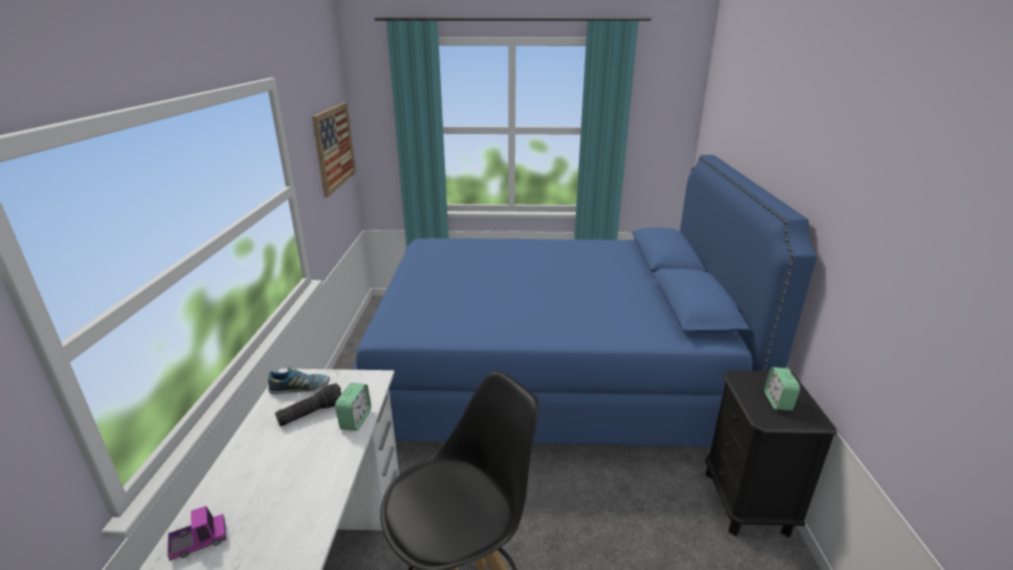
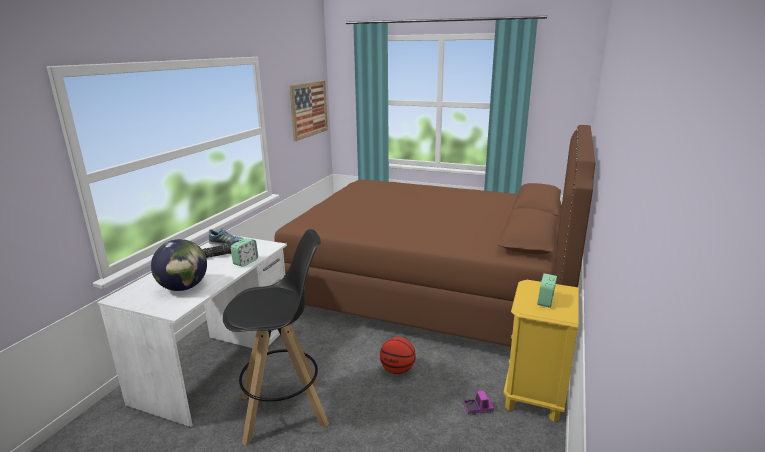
camera: 20 degrees right, 5 degrees down
toy truck [167,506,226,561] -> toy truck moved to [463,391,494,415]
blue bed [352,155,817,447] -> brown bed [274,125,595,347]
black nightstand [705,370,837,538] -> yellow nightstand [503,280,579,422]
none -> globe [151,239,207,291]
none -> basketball [380,337,416,374]

